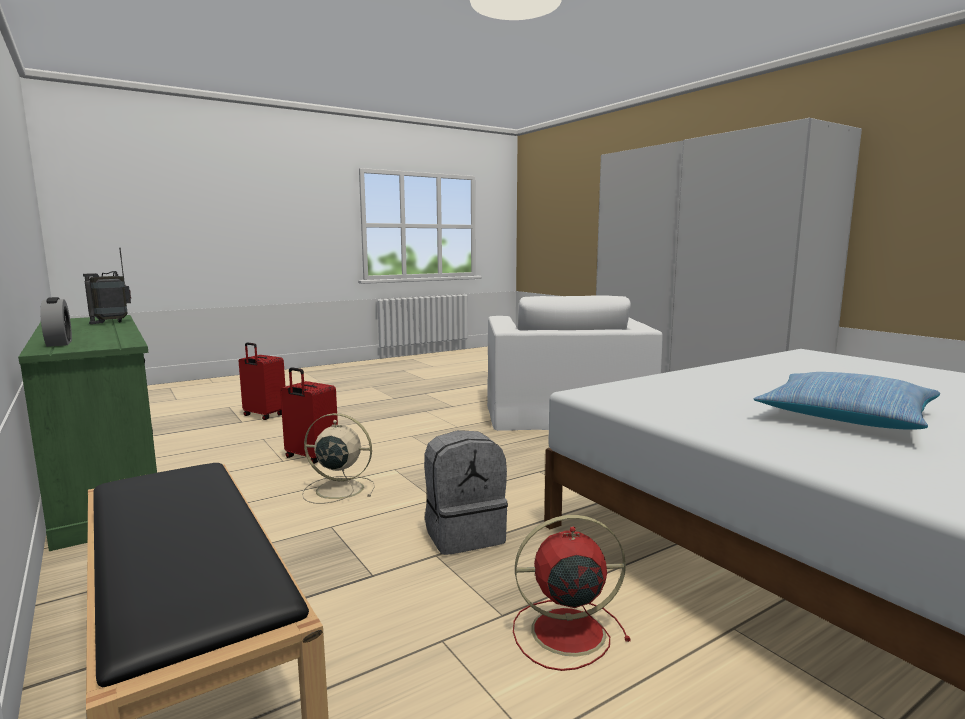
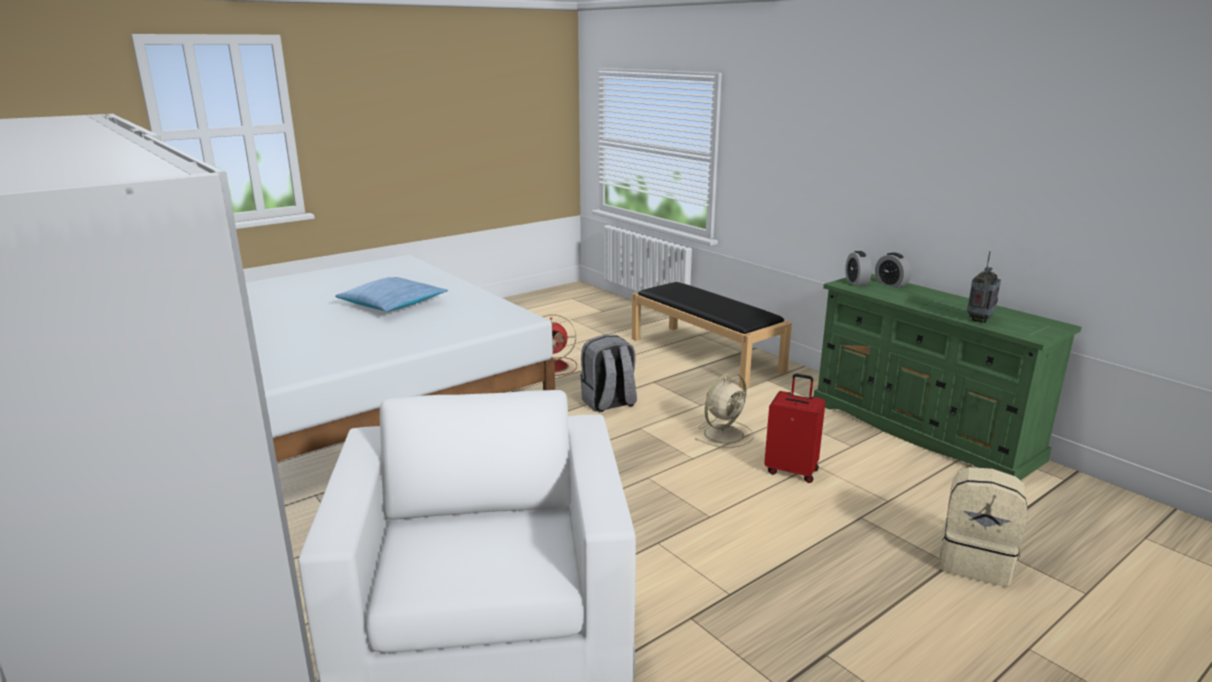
camera: 175 degrees right, 10 degrees up
red suitcase [239,342,285,420] -> beige backpack [940,467,1028,587]
beige fan [302,413,375,504] -> beige fan turned 45 degrees counterclockwise [695,372,754,448]
none -> alarm clock [845,251,872,286]

